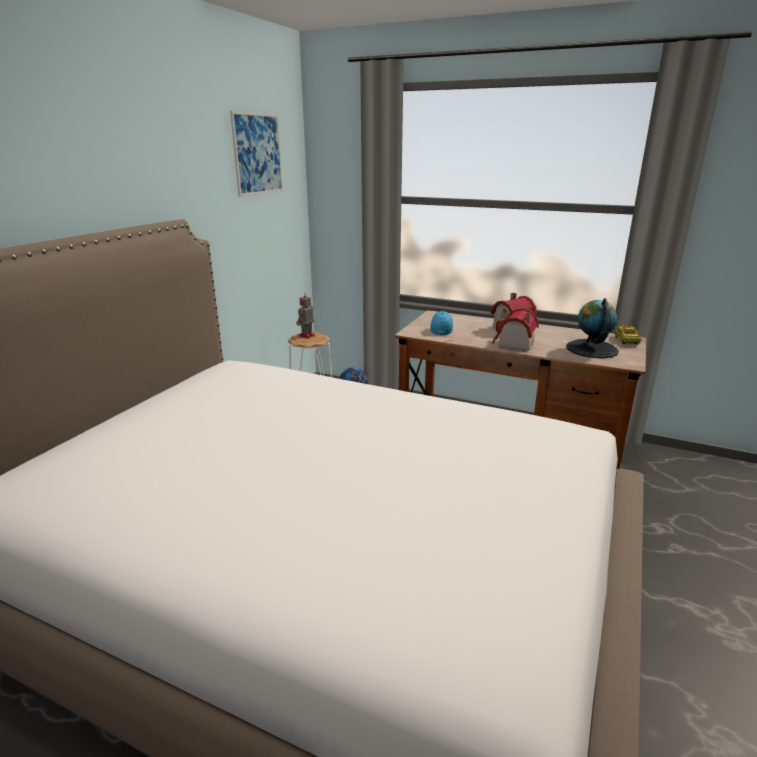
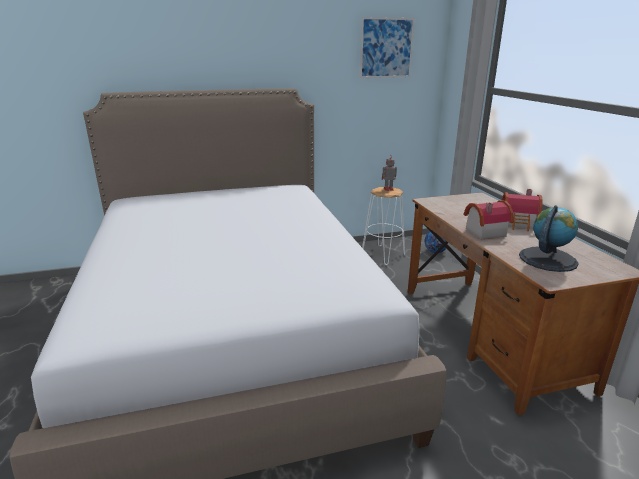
camera: 50 degrees right, 0 degrees up
blue cap [430,311,453,335] -> none
toy truck [614,325,642,345] -> none

